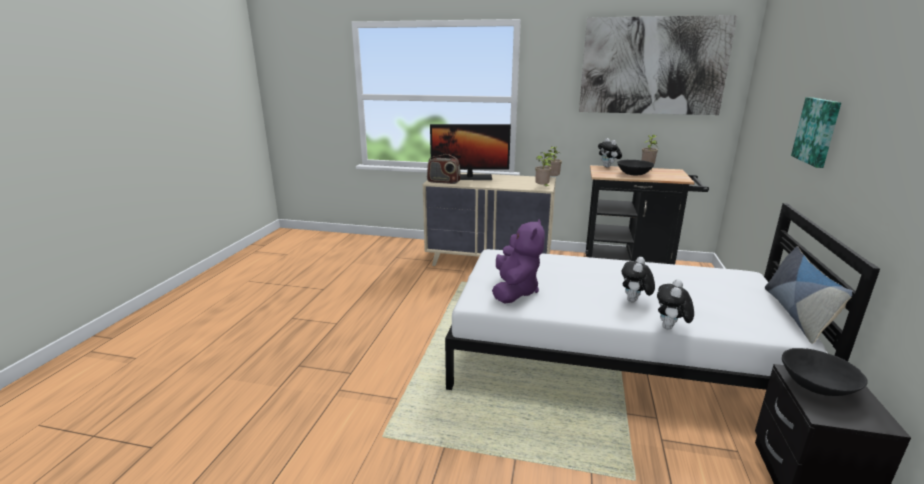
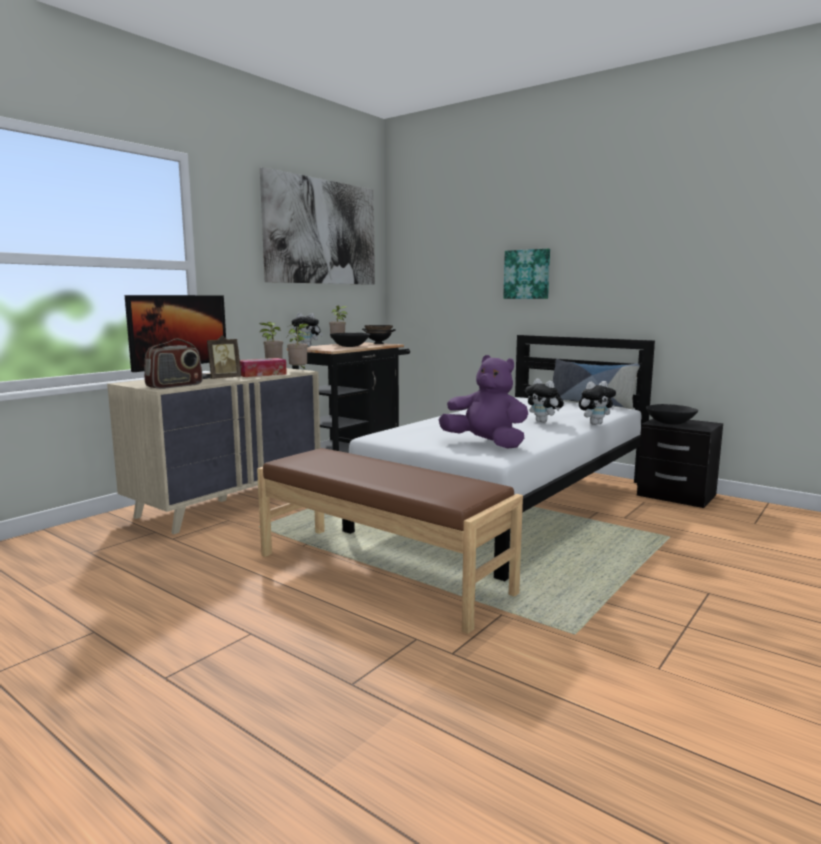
camera: 65 degrees left, 10 degrees down
plush toy [657,279,694,330] -> plush toy turned 75 degrees counterclockwise [579,381,616,425]
none -> picture frame [207,335,241,379]
none -> tissue box [240,358,287,377]
none -> brown bench [257,448,523,634]
none -> black bowl [362,325,396,344]

